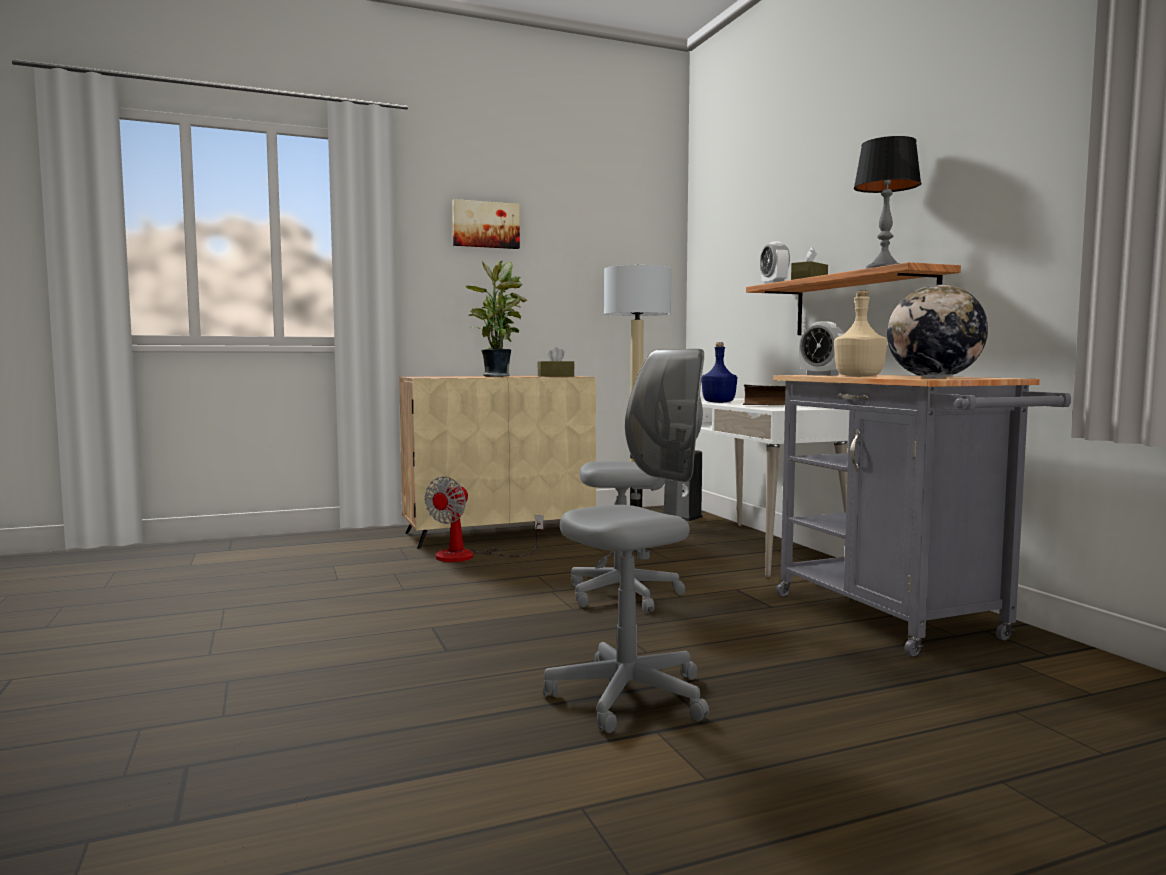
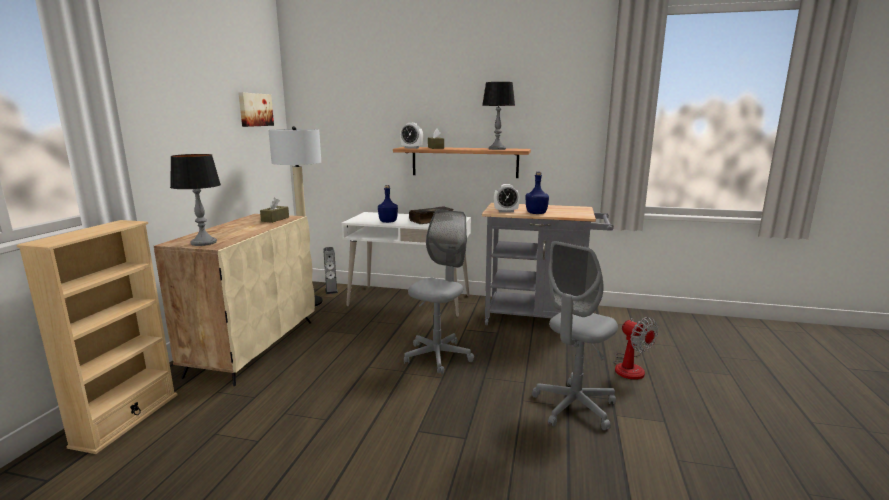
camera: 55 degrees left, 10 degrees up
fan [425,476,544,562] -> fan moved to [613,317,659,380]
picture [452,199,520,249] -> picture moved to [238,92,274,127]
potted plant [466,260,527,377] -> none
grey office chair [543,349,709,733] -> grey office chair turned 135 degrees counterclockwise [532,241,618,430]
beige bottle [834,290,887,377] -> blue bottle [525,171,549,214]
globe [887,284,988,378] -> none
none -> beige bookcase [16,220,178,454]
none -> table lamp [170,154,221,246]

